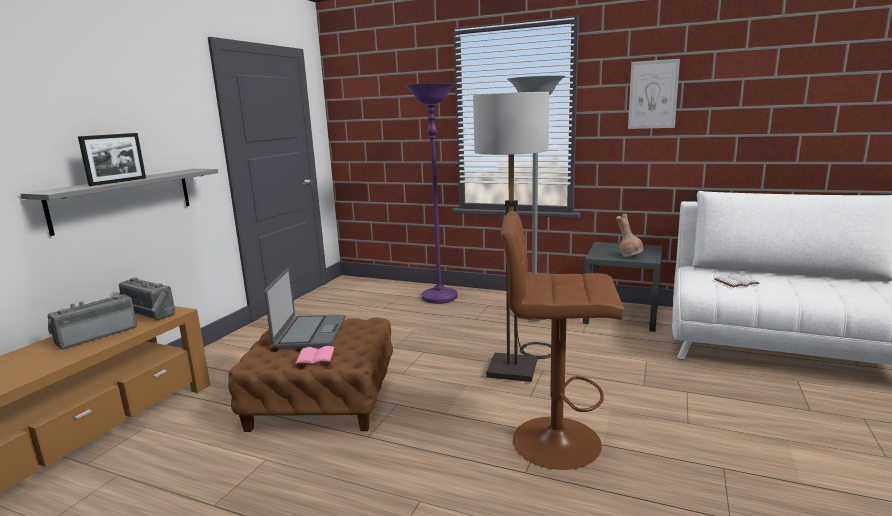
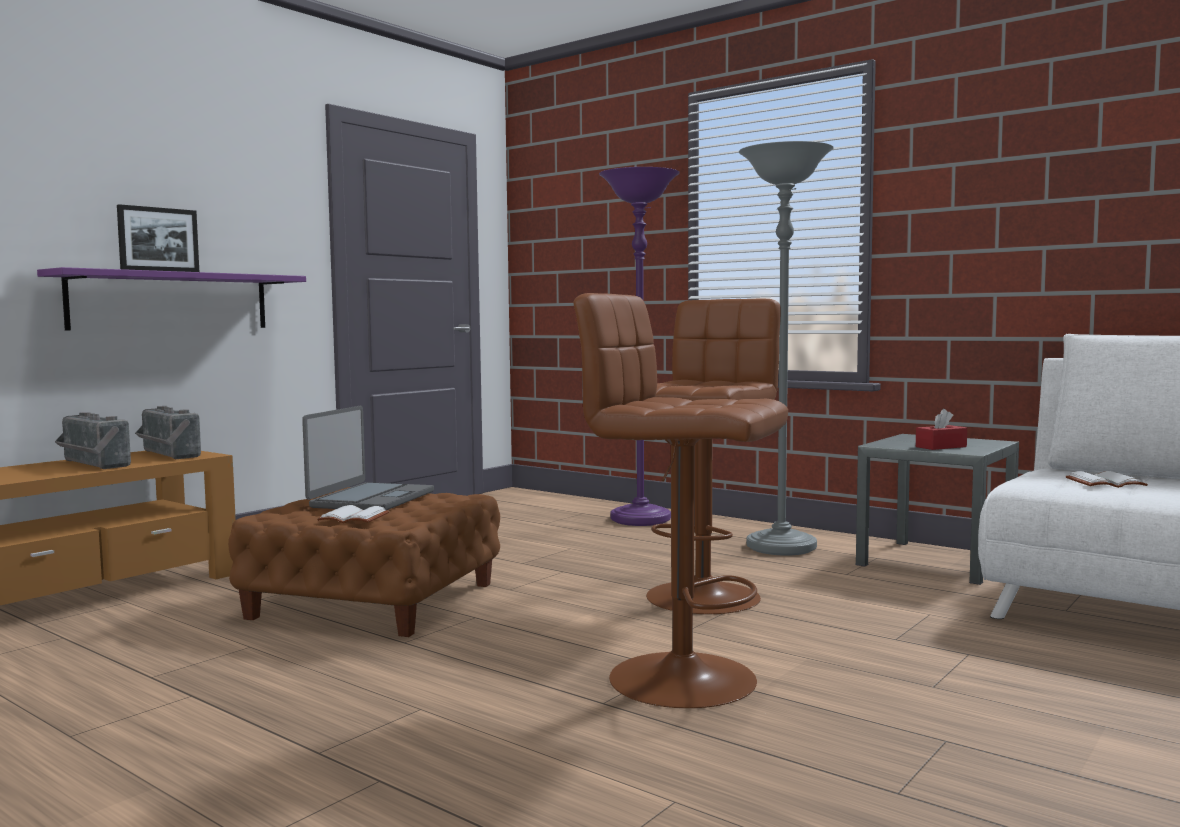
camera: 15 degrees right, 10 degrees down
grey shelf [21,169,218,236] -> purple shelf [37,267,306,331]
radio [48,294,137,349] -> radio turned 105 degrees counterclockwise [55,412,131,469]
pink book [294,346,336,365] -> white book [317,505,389,523]
floor lamp [473,92,551,382] -> brown stool [646,299,781,614]
brown vase [616,214,643,257] -> red tissue box [916,409,967,450]
picture [628,59,680,129] -> none

